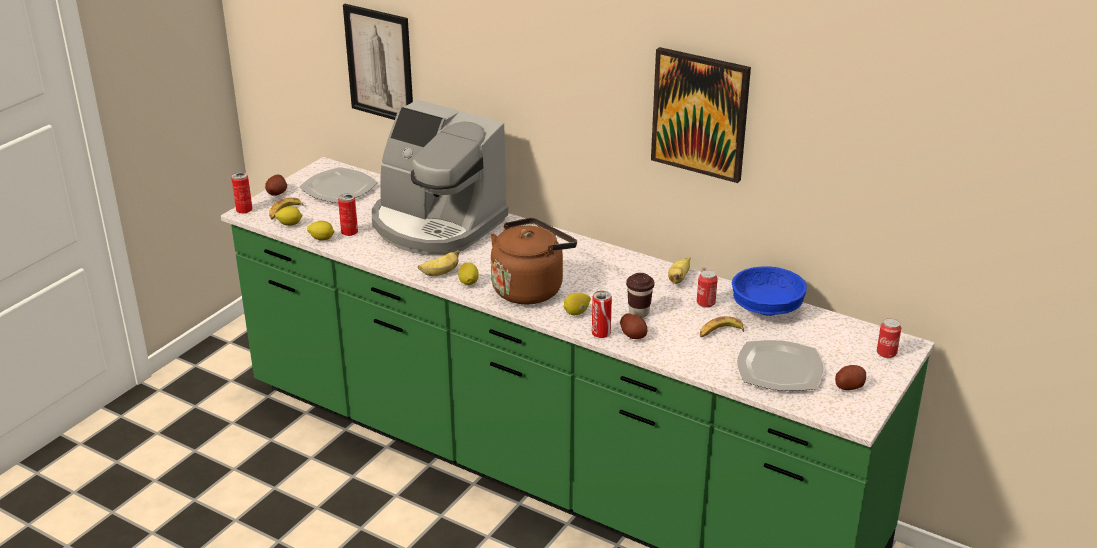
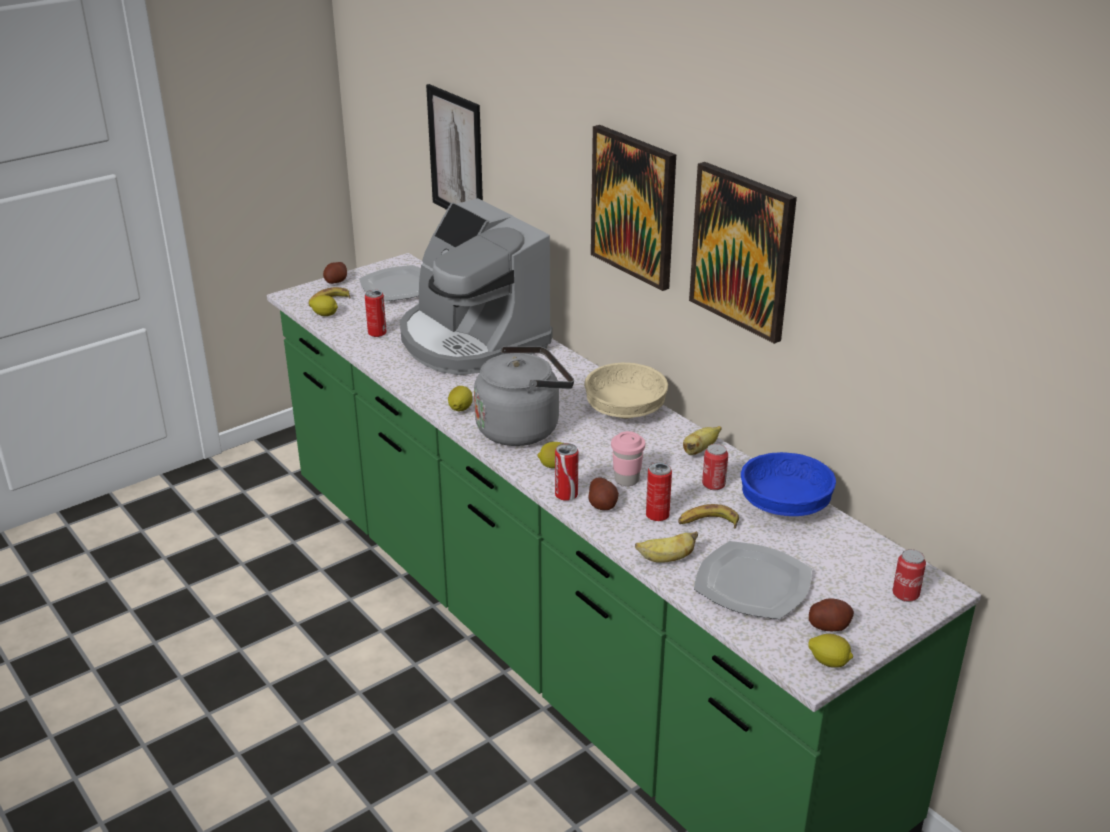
camera: 20 degrees right, 0 degrees up
can [231,172,253,214] -> can moved to [646,462,672,521]
lemon [307,221,335,241] -> lemon moved to [808,634,853,668]
banana [418,250,459,276] -> banana moved to [635,531,698,563]
brown kettle [491,218,577,305] -> grey kettle [474,346,574,446]
brown cup [626,273,654,318] -> pink cup [611,431,645,486]
none -> beige bowl [584,363,668,419]
none -> picture [591,125,676,291]

